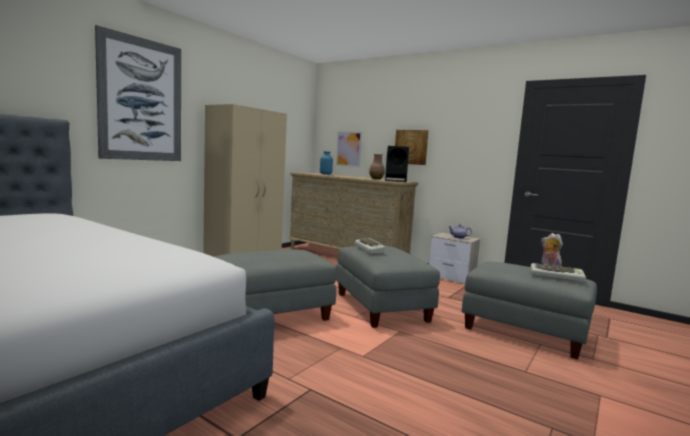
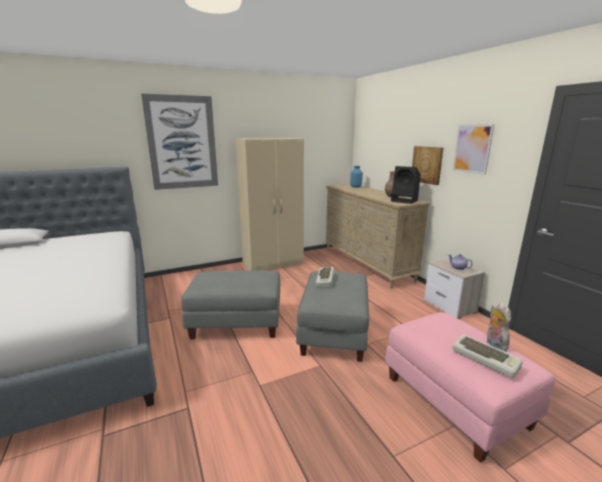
camera: 30 degrees right, 10 degrees up
picture [336,131,362,167] -> picture moved to [452,124,494,175]
grey ottoman [462,262,597,360] -> pink ottoman [385,312,555,463]

